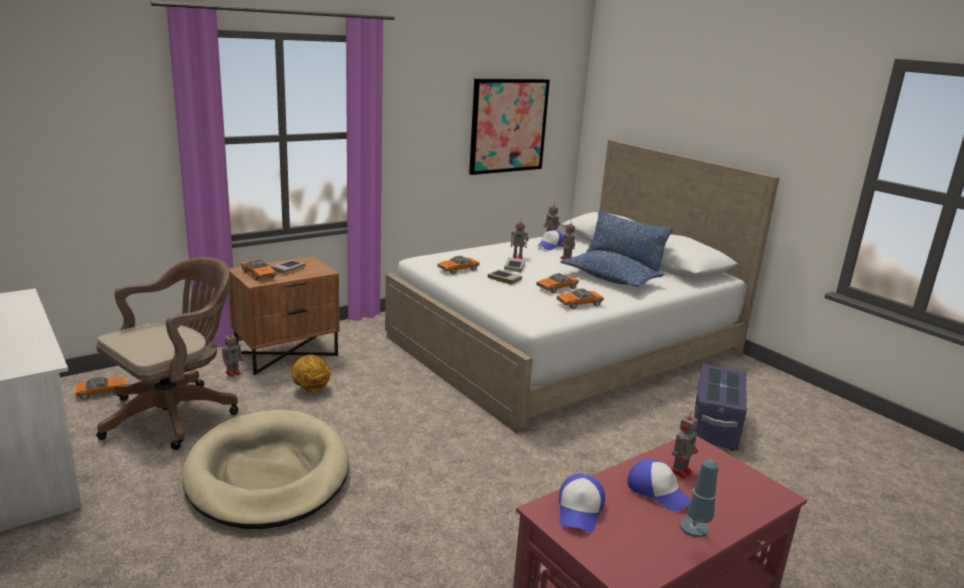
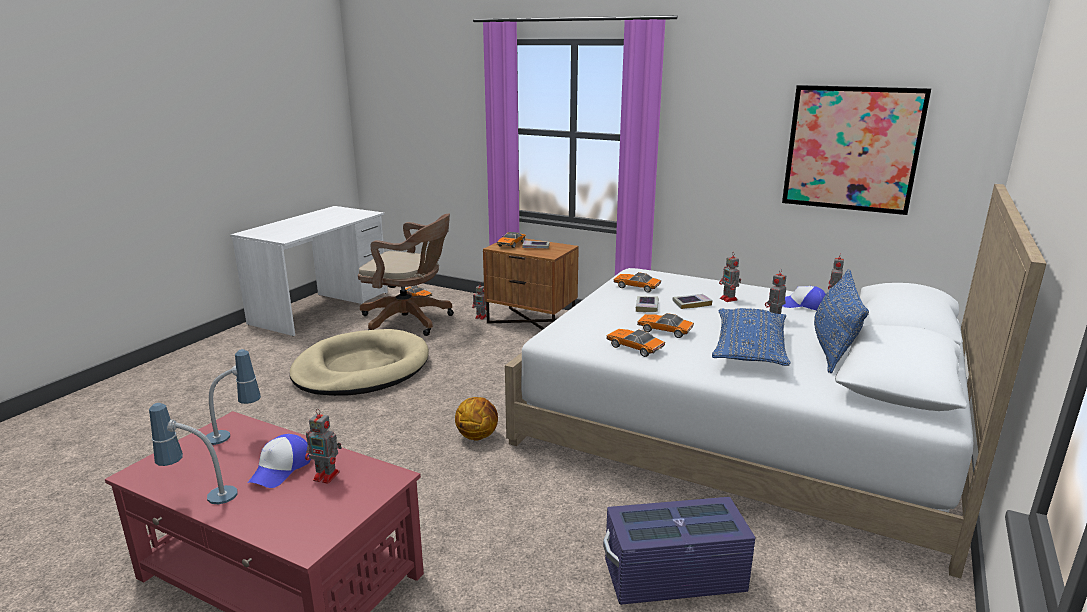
camera: 65 degrees right, 0 degrees up
basketball [292,355,330,393] -> basketball moved to [455,397,498,440]
cap [559,474,605,532] -> table lamp [206,349,261,445]

